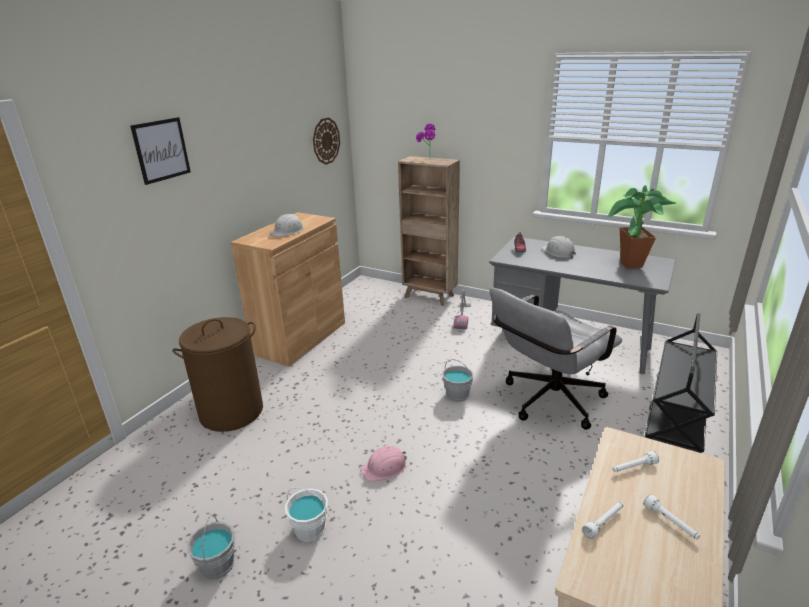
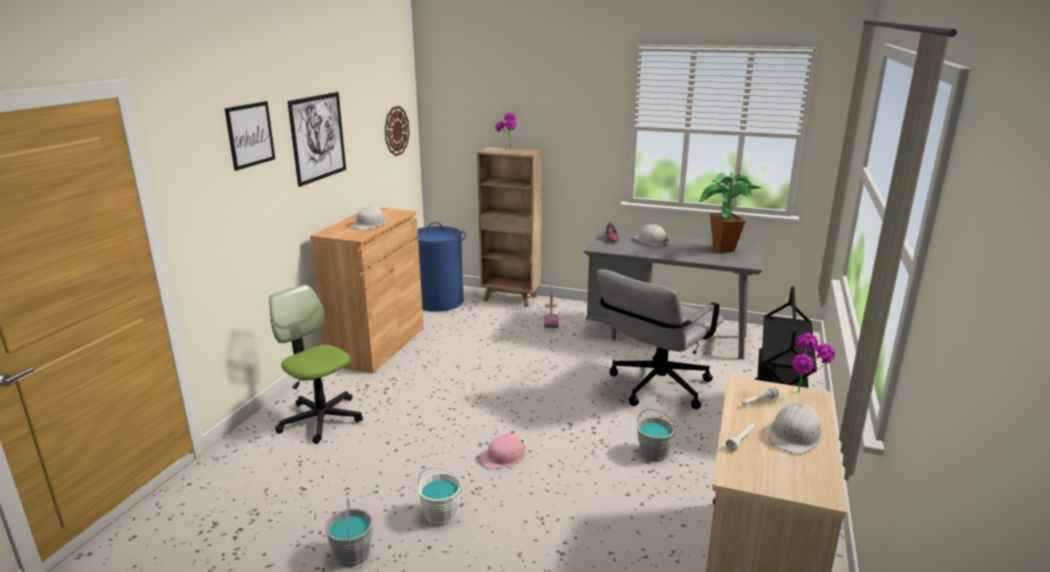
camera: 10 degrees left, 5 degrees down
brown laundry basket [172,317,263,432] -> office chair [269,284,363,444]
grey bucket [442,359,474,402] -> grey bucket moved to [637,409,676,462]
white flashlight [643,494,700,539] -> white hard hat [769,402,822,454]
none -> picture [287,92,346,187]
none -> blue laundry basket [415,222,466,312]
none -> potted plant [792,333,835,392]

